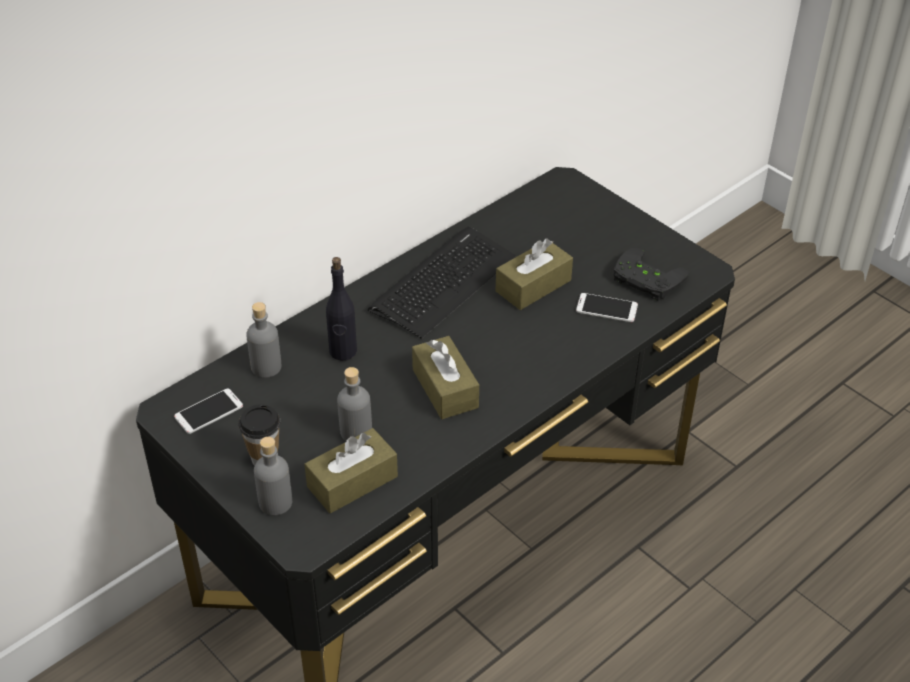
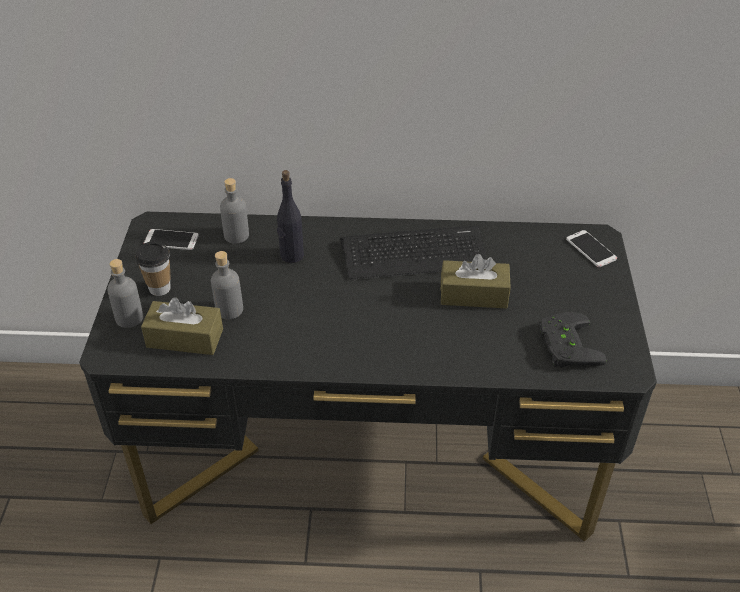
camera: 45 degrees right, 0 degrees up
brown tissue box [412,336,479,419] -> none
phone [576,293,638,322] -> phone moved to [566,230,617,267]

